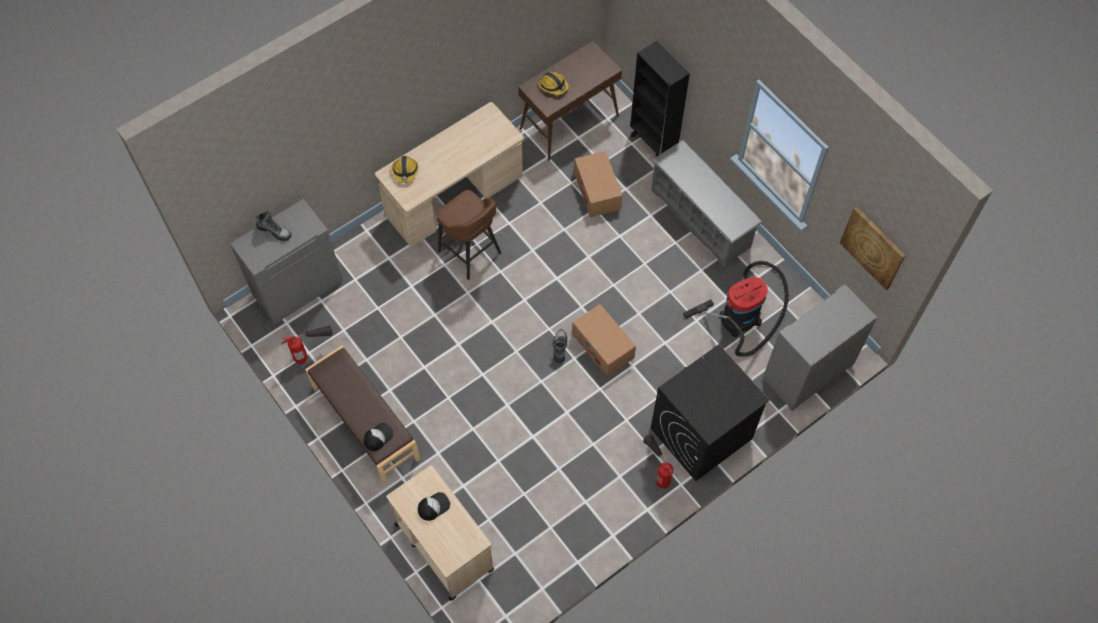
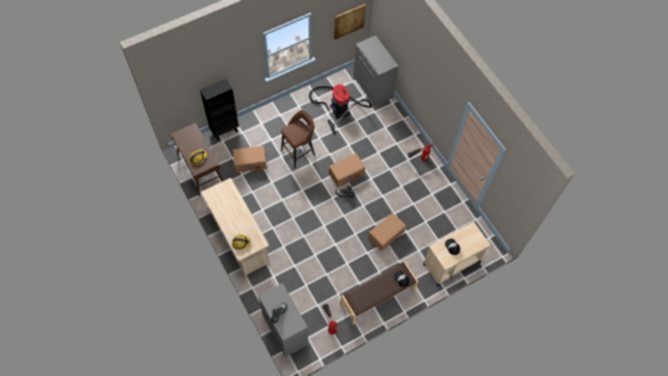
camera: 85 degrees left, 0 degrees up
brown stool [436,190,501,280] -> brown stool moved to [281,110,315,168]
grey shoe rack [651,140,763,268] -> none
black washing machine [651,344,770,481] -> none
none -> cardboard box [368,213,406,251]

